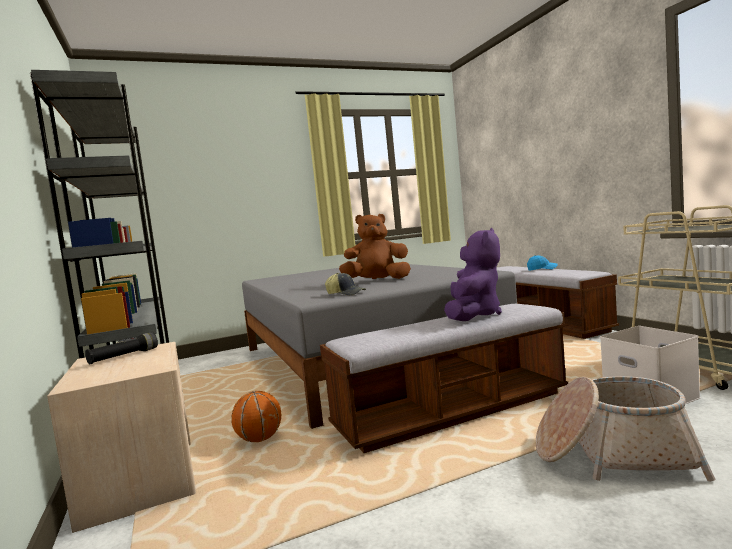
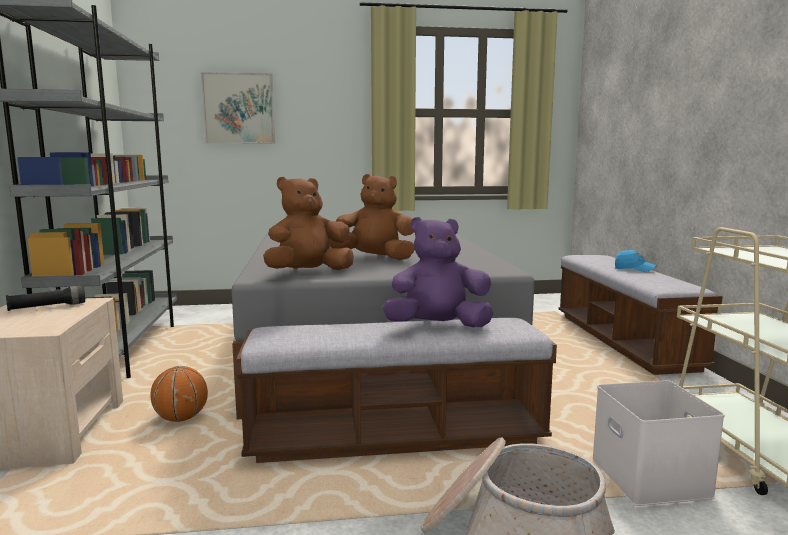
camera: 15 degrees right, 5 degrees up
cap [325,273,366,295] -> brown plush toy [263,177,354,270]
purple plush toy [444,228,502,321] -> purple plush toy turned 135 degrees counterclockwise [382,217,493,327]
none -> picture [201,72,275,144]

